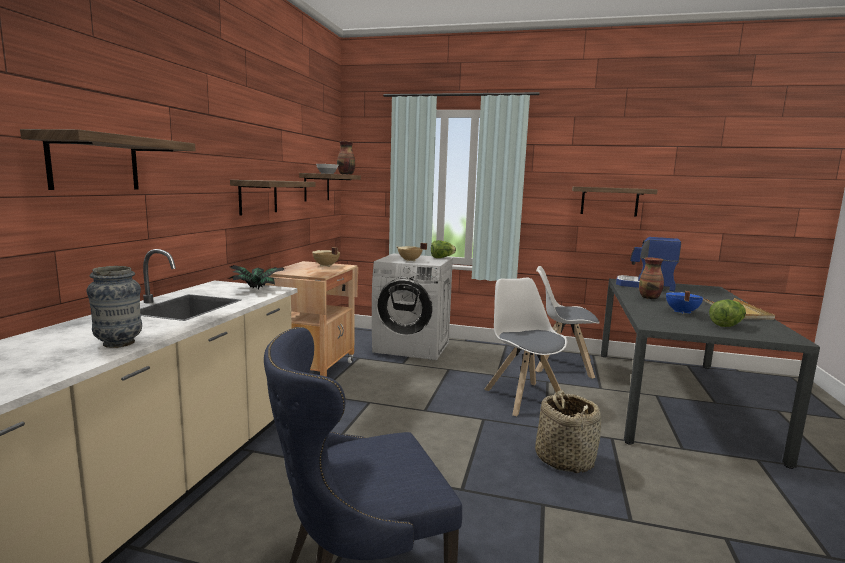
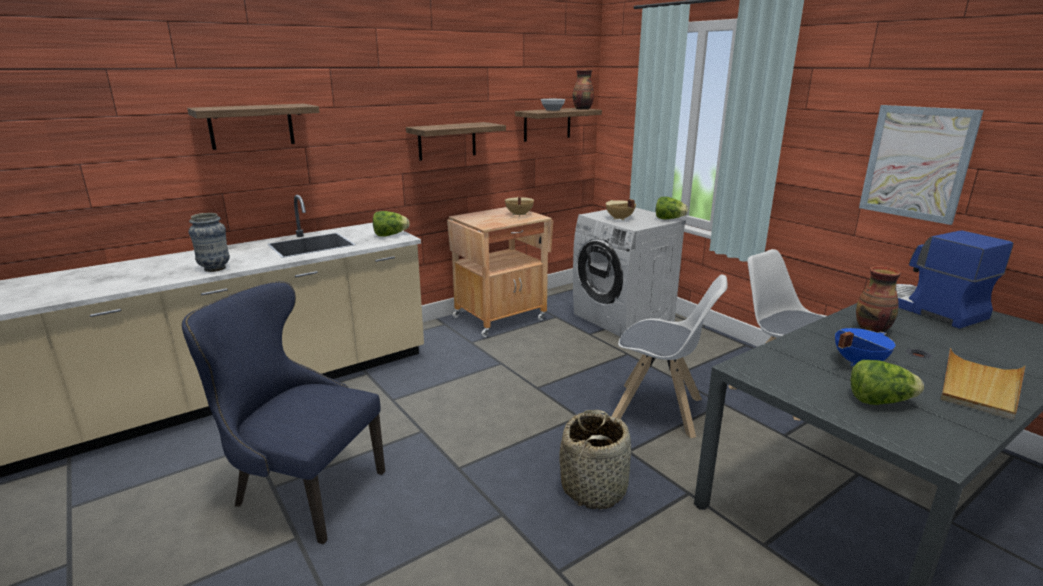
camera: 40 degrees right, 10 degrees up
potted plant [228,265,284,290] -> lettuce [373,211,410,237]
chair [484,277,568,416] -> chair turned 90 degrees clockwise [611,275,728,438]
shelf [572,187,658,217] -> picture [859,105,984,225]

